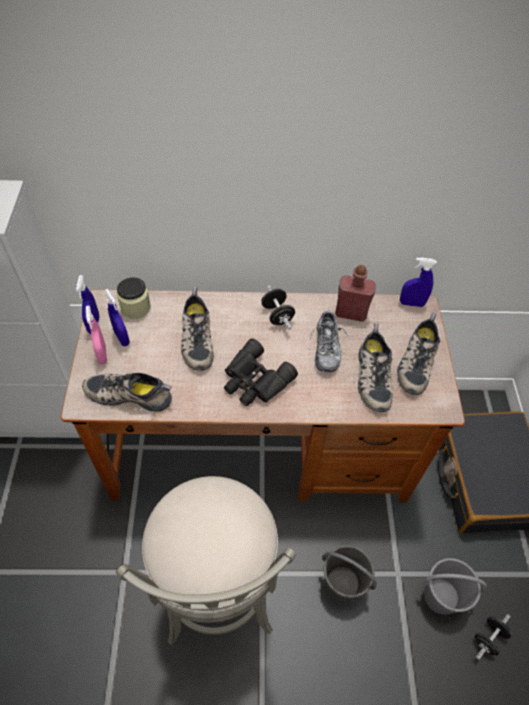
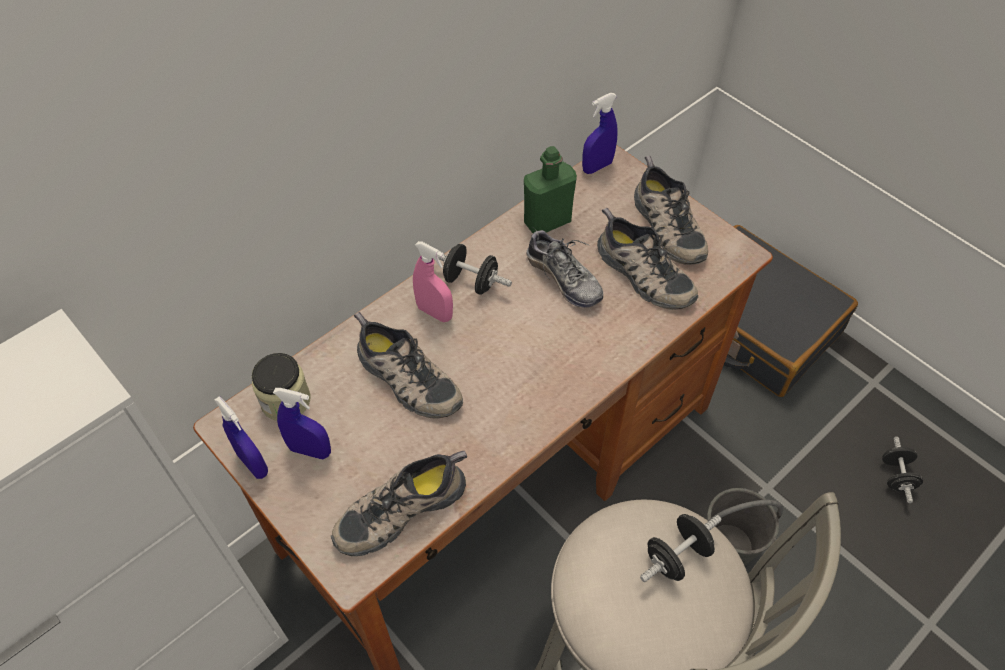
camera: 40 degrees left, 0 degrees up
pink spray bottle [86,306,107,364] -> pink spray bottle moved to [413,241,453,322]
black binoculars [224,338,298,406] -> none
red bottle [335,265,376,322] -> green bottle [524,146,577,233]
grey bucket [423,558,487,615] -> none
none -> black dumbbell [640,514,722,582]

